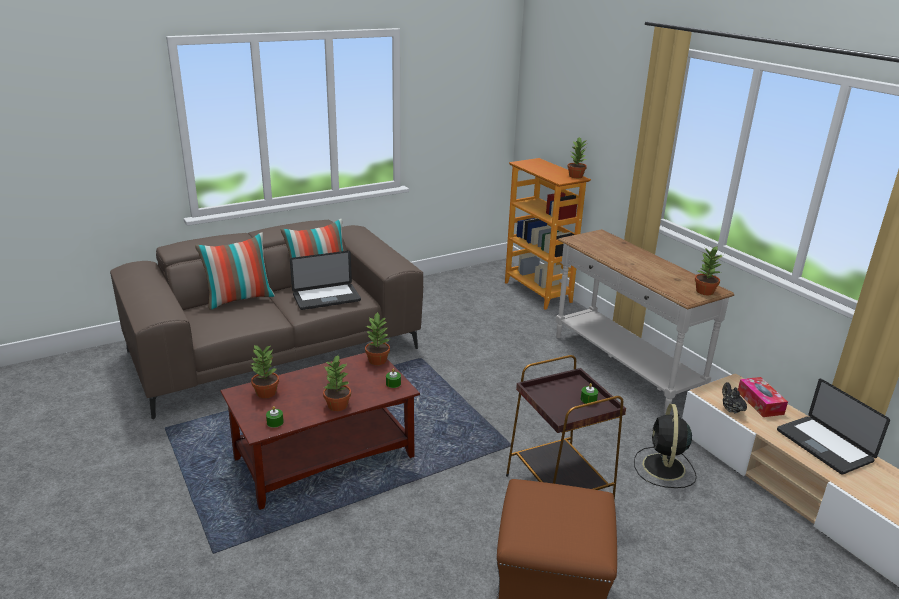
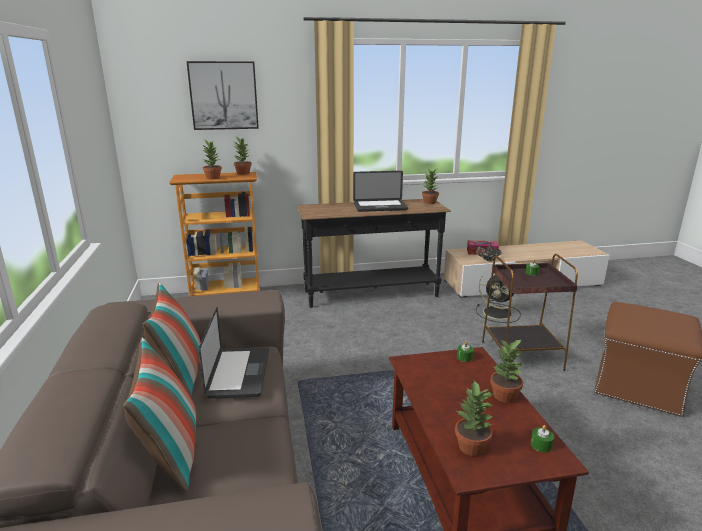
camera: 70 degrees left, 5 degrees down
potted plant [365,312,391,365] -> potted plant moved to [202,140,222,179]
white console table [556,229,734,414] -> black console table [297,199,451,308]
laptop [777,379,890,474] -> laptop moved to [353,171,408,212]
none -> picture [186,61,259,130]

